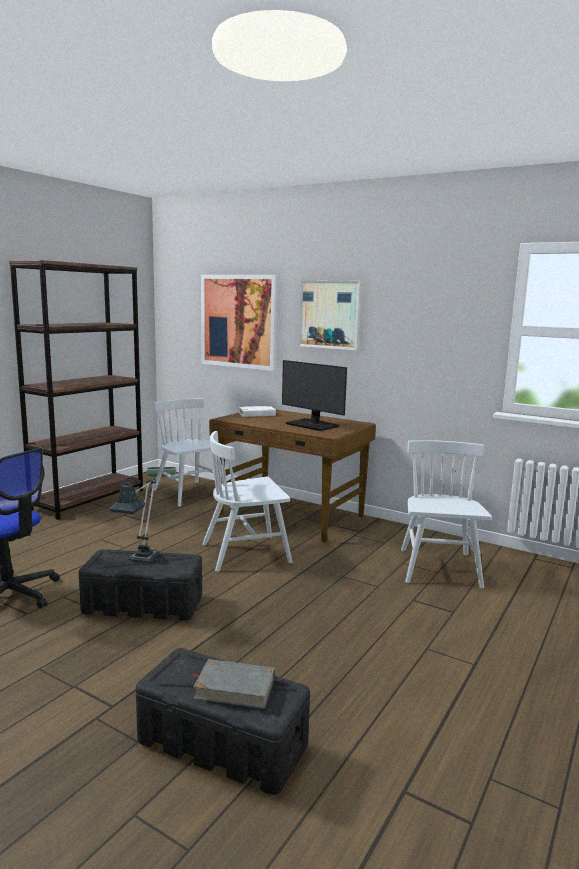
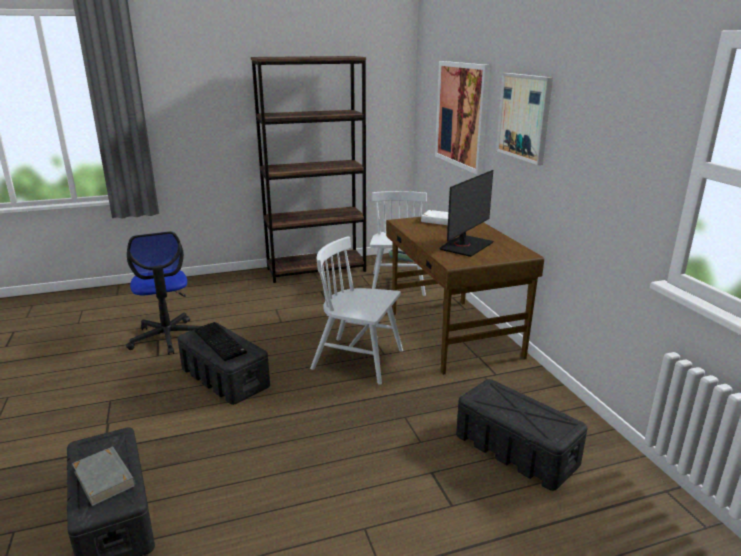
camera: 40 degrees right, 10 degrees up
table lamp [109,478,160,563] -> keyboard [194,322,247,361]
monitor [282,360,347,431] -> monitor turned 135 degrees counterclockwise [439,170,494,257]
white chair [401,440,492,588] -> black storage box [456,379,587,491]

